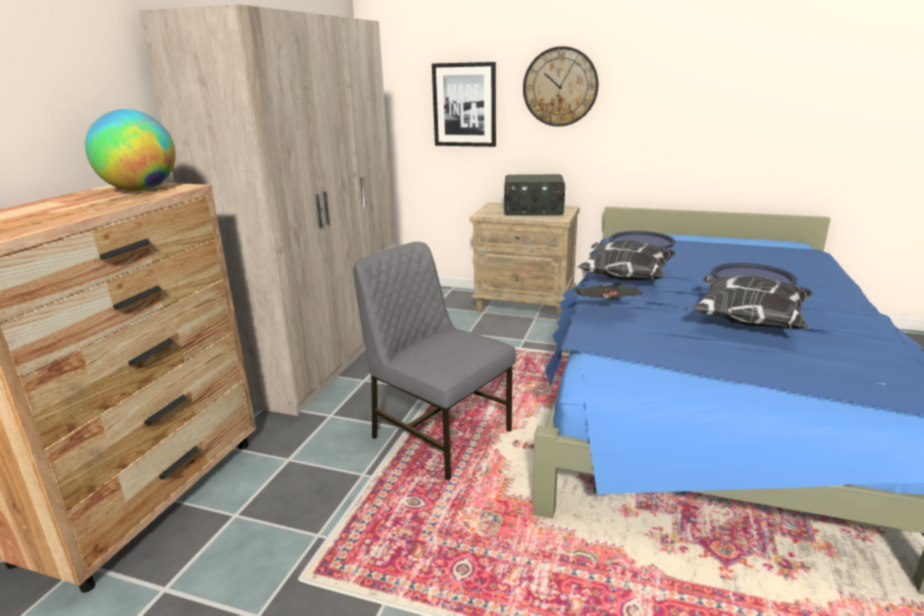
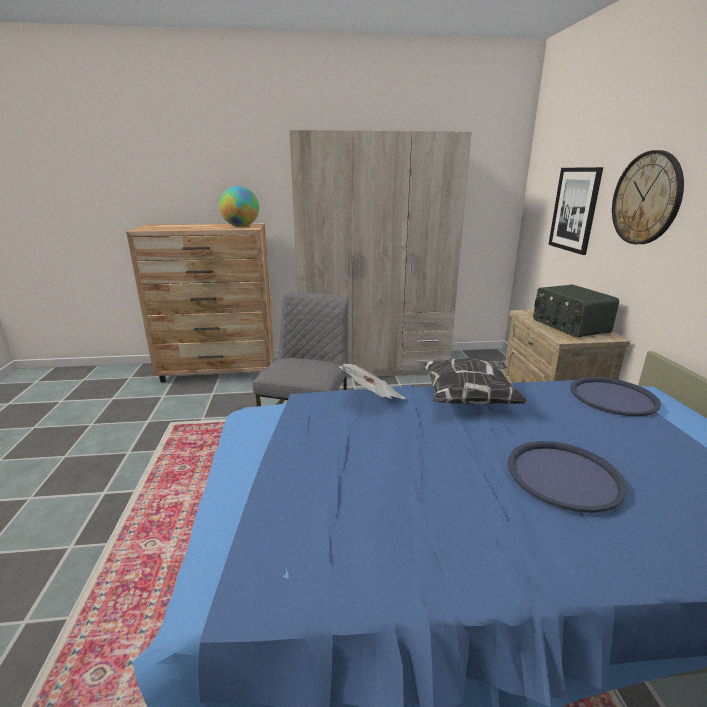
camera: 65 degrees right, 0 degrees up
pillow [692,275,813,329] -> none

